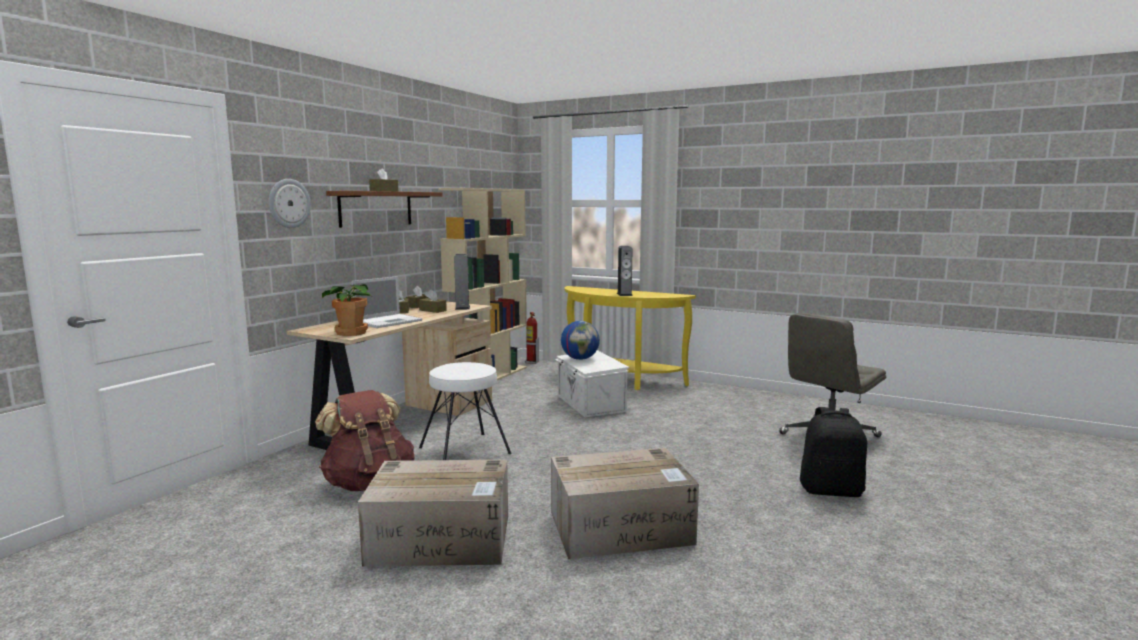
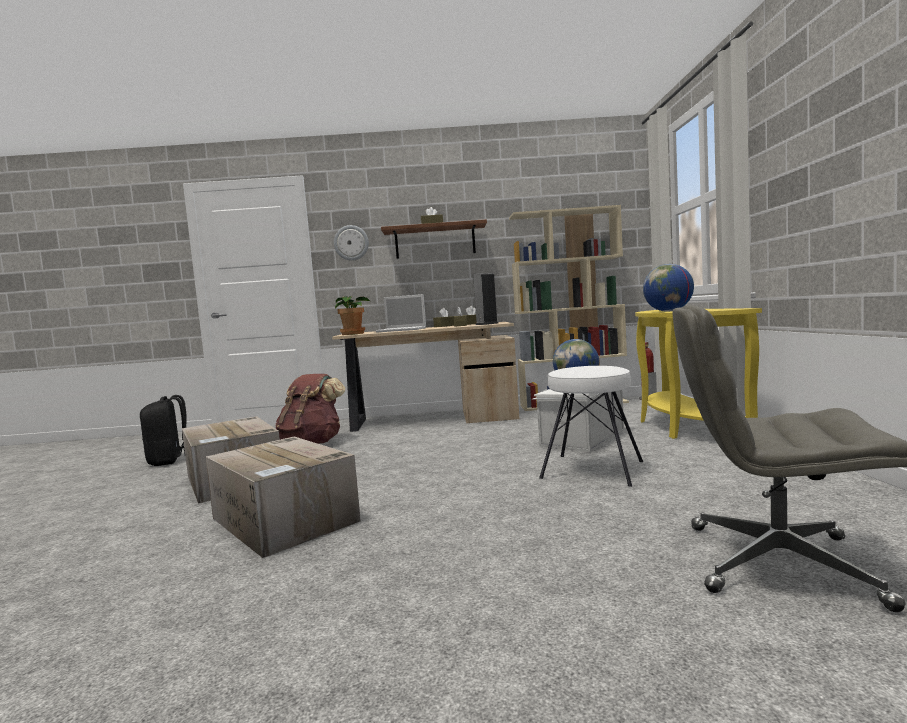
camera: 60 degrees right, 5 degrees down
white stool [419,362,512,460] -> white stool moved to [539,366,643,487]
speaker [617,246,633,296] -> globe [643,264,694,312]
black backpack [800,407,867,497] -> black backpack moved to [140,395,187,466]

